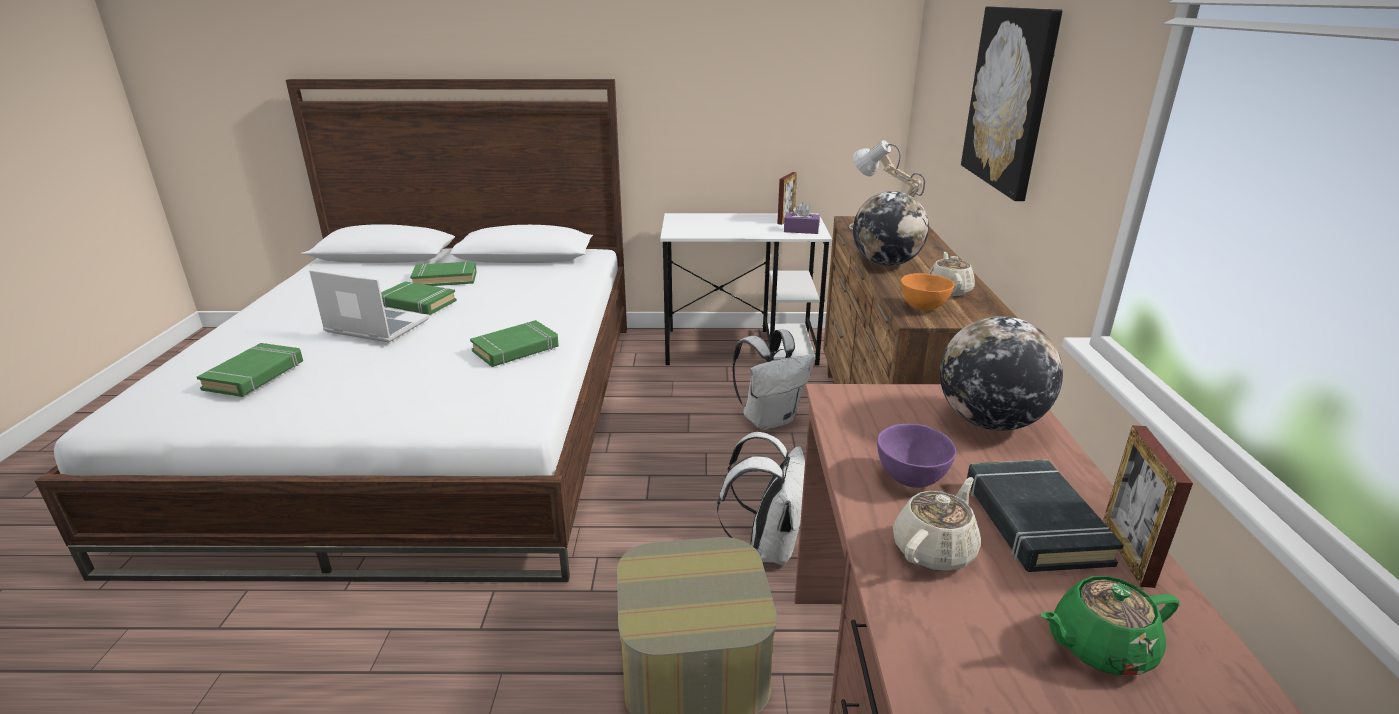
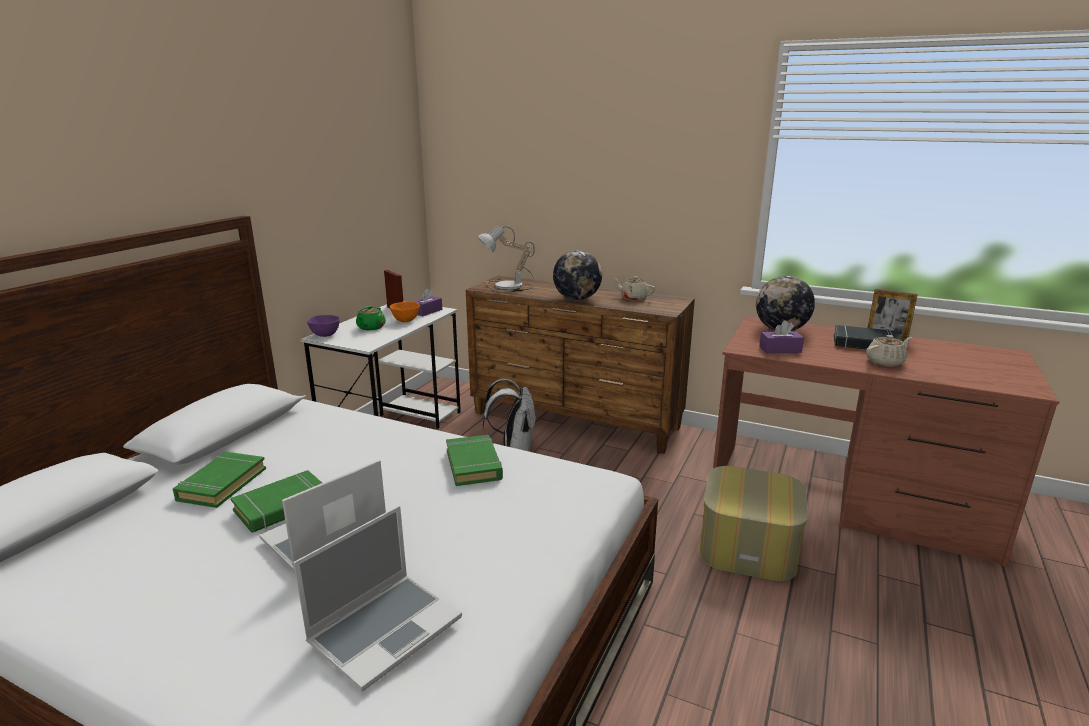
camera: 65 degrees left, 5 degrees down
green book [197,343,303,397] -> laptop [294,506,462,691]
white backpack [717,432,805,565] -> none
purple bowl [877,424,956,488] -> purple bowl moved to [307,315,340,337]
beige teapot [893,477,981,571] -> beige teapot turned 90 degrees clockwise [866,335,912,367]
orange bowl [901,273,955,311] -> orange bowl moved to [390,302,420,322]
picture [961,6,1063,201] -> none
green teapot [1041,576,1179,675] -> green teapot moved to [356,305,386,330]
none -> purple tissue box [759,320,804,353]

